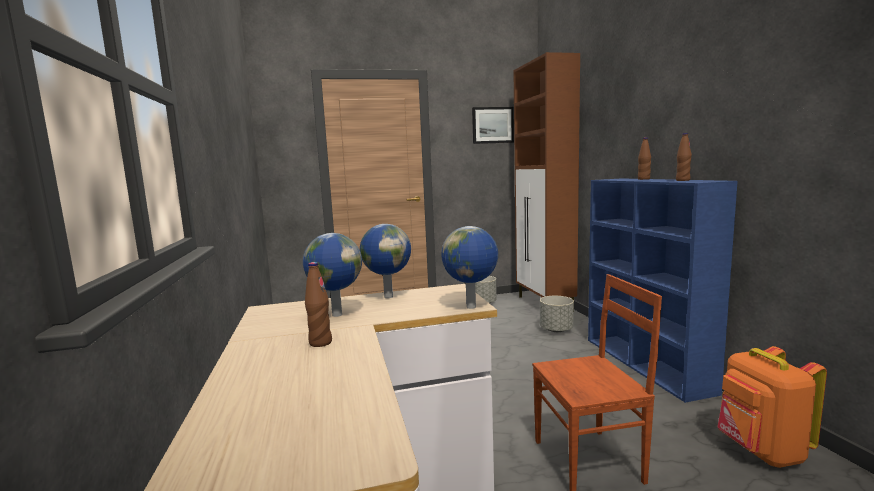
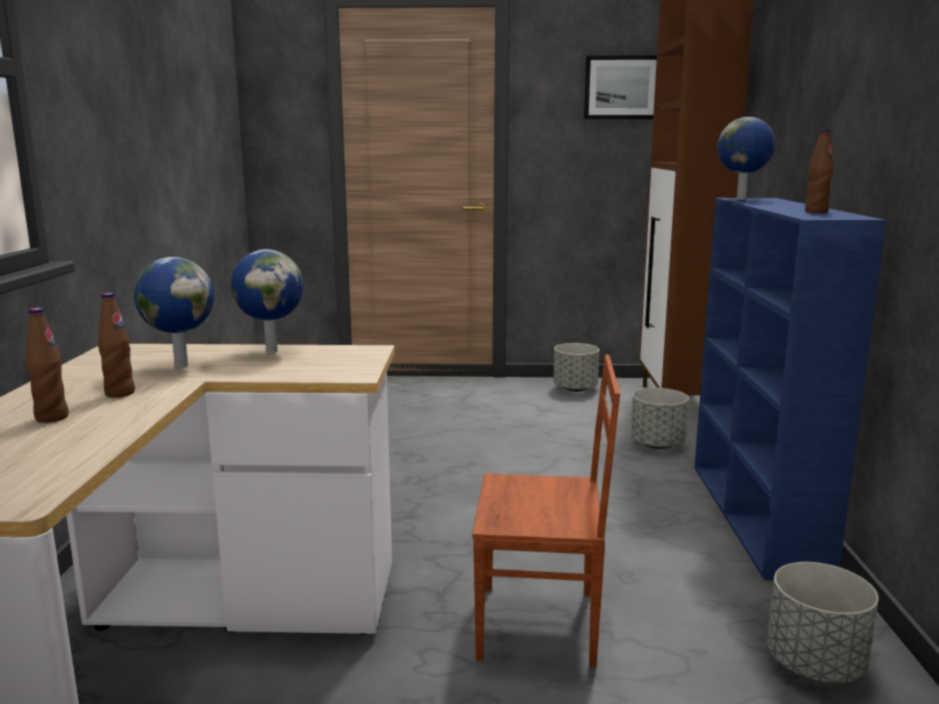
camera: 15 degrees right, 5 degrees up
globe [441,226,498,309] -> globe moved to [717,117,775,200]
brown bottle [638,137,651,180] -> brown bottle moved to [26,308,69,423]
orange backpack [717,346,827,468] -> grey planter [767,562,879,683]

